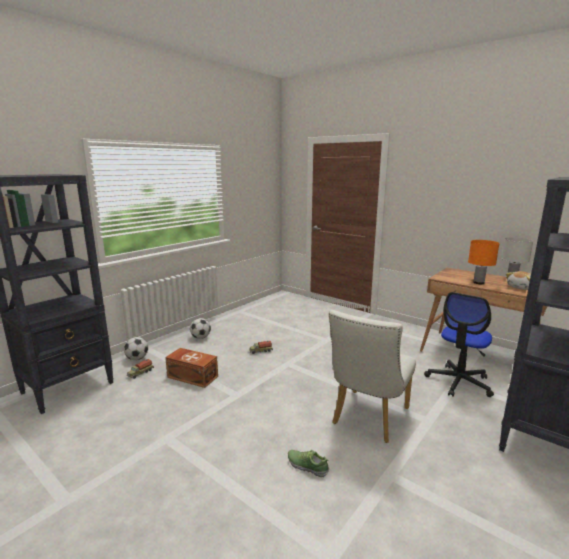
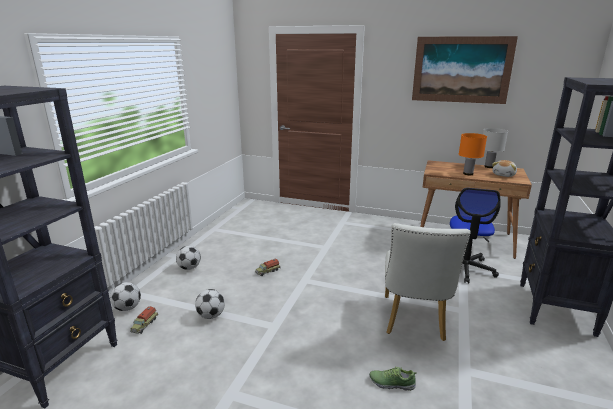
camera: 20 degrees left, 5 degrees up
brown storage box [165,348,218,388] -> football [195,289,225,319]
none -> picture [412,36,518,104]

